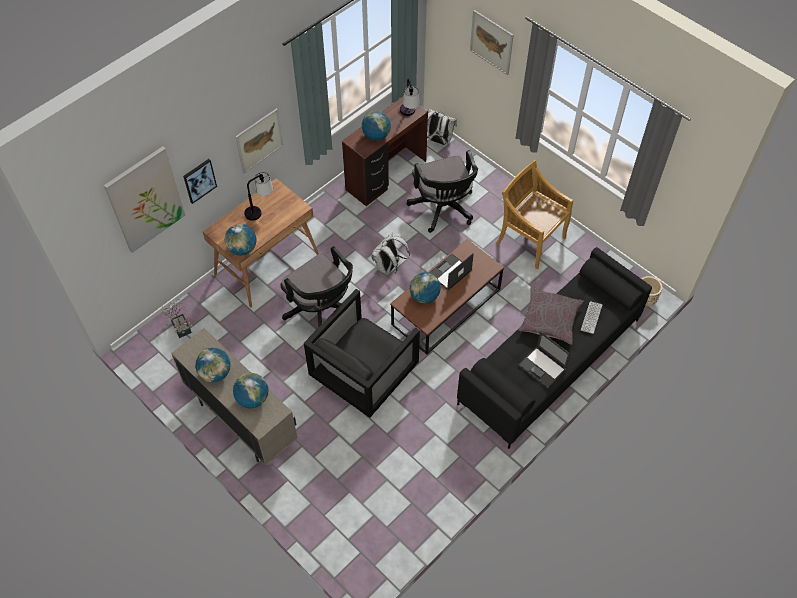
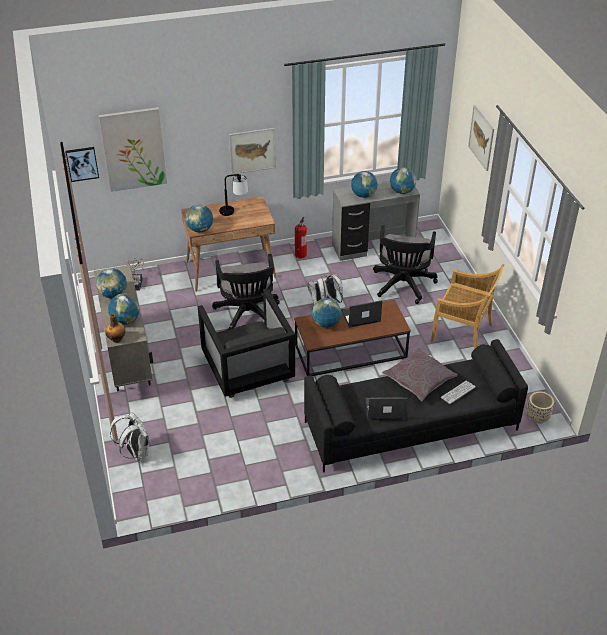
camera: 30 degrees right, 15 degrees down
picture [183,159,217,204] -> picture moved to [66,147,99,182]
black armchair [304,289,420,418] -> black armchair turned 90 degrees counterclockwise [198,288,295,398]
brown desk [342,96,428,206] -> grey desk [332,181,420,261]
table lamp [400,79,420,116] -> globe [390,167,417,194]
white backpack [427,109,457,145] -> white backpack moved to [110,412,151,461]
beige chair [496,160,573,269] -> beige chair turned 135 degrees clockwise [430,264,505,349]
laptop [518,331,571,388] -> laptop turned 105 degrees clockwise [366,397,408,421]
none -> bottle [105,314,125,343]
none -> fire extinguisher [295,217,307,258]

